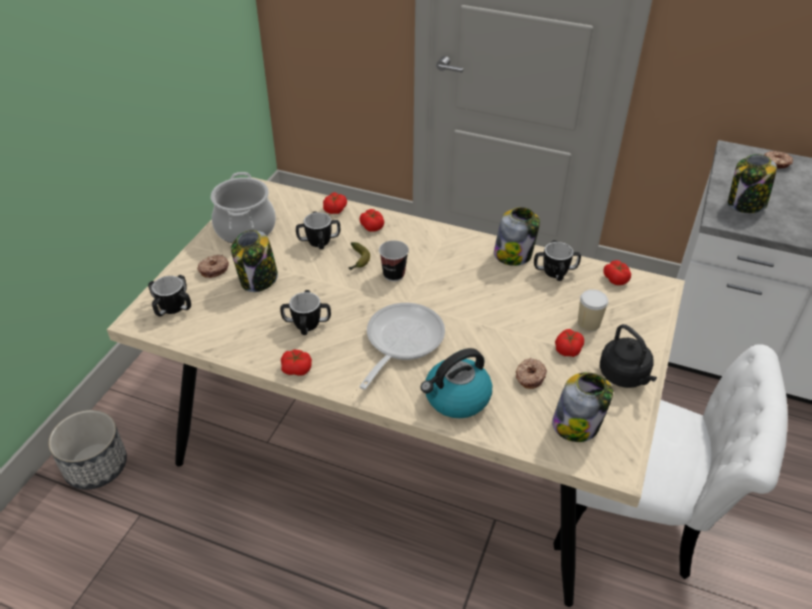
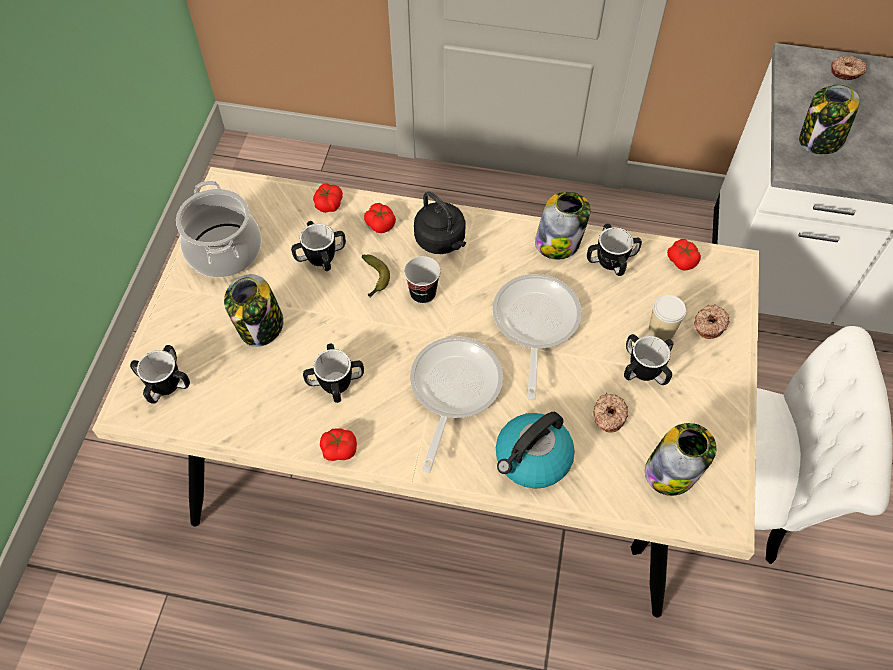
camera: 10 degrees left, 15 degrees up
planter [48,410,127,490] -> none
donut [197,255,229,278] -> donut moved to [694,304,730,339]
tomato [555,329,584,357] -> mug [624,334,674,385]
black kettle [600,324,657,388] -> black kettle moved to [414,191,466,254]
none -> frying pan [493,274,582,400]

